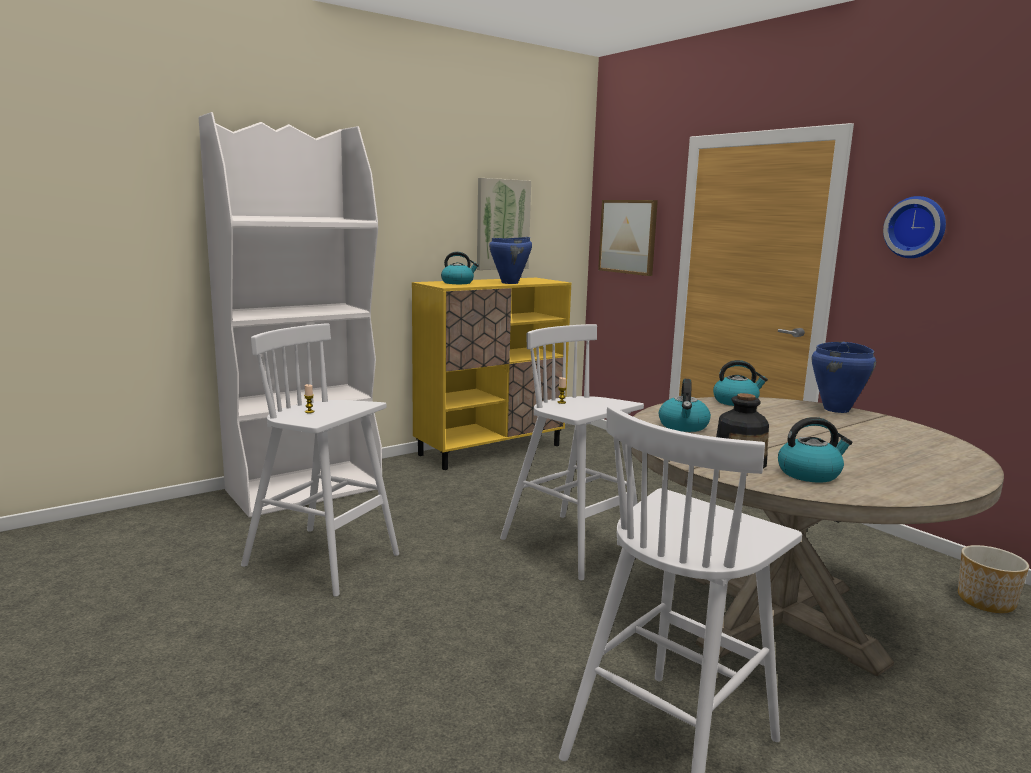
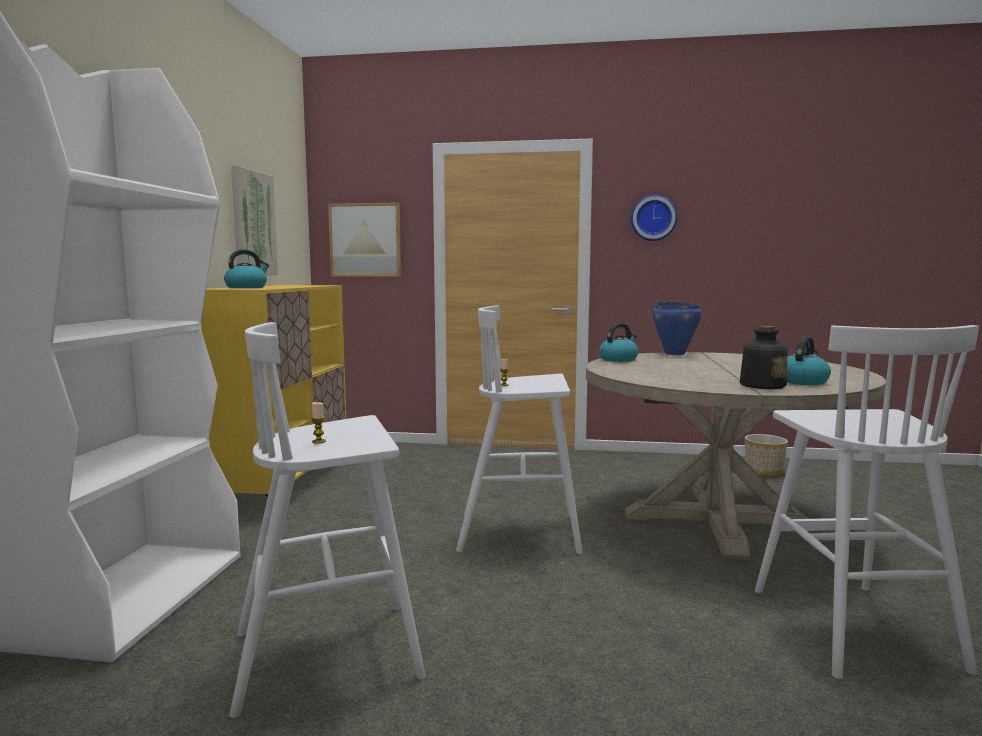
camera: 45 degrees left, 5 degrees down
blue cooking pot [489,237,532,284] -> none
kettle [659,379,711,432] -> none

